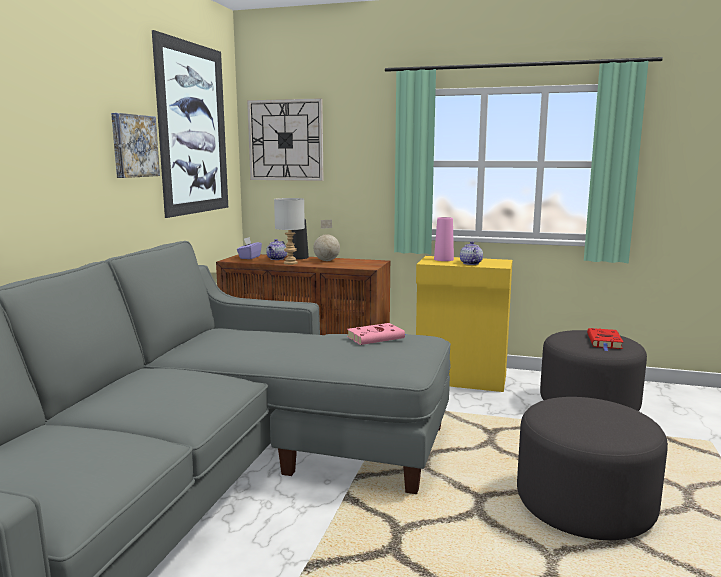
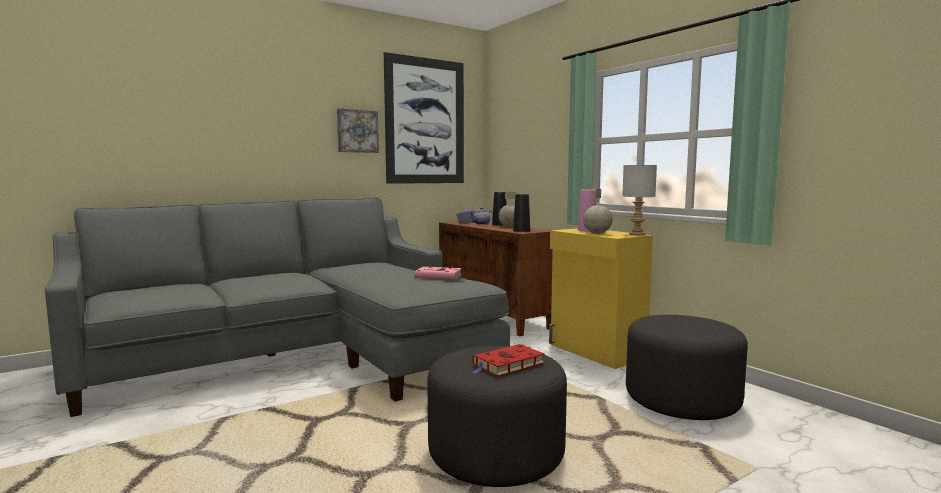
camera: 40 degrees right, 5 degrees down
wall clock [247,98,323,181] -> none
grey table lamp [274,198,305,265] -> grey table lamp moved to [622,165,657,235]
teapot [460,241,483,265] -> globe [583,189,613,234]
red book [587,328,623,351] -> red book moved to [472,344,545,376]
none -> black vase [513,194,530,232]

